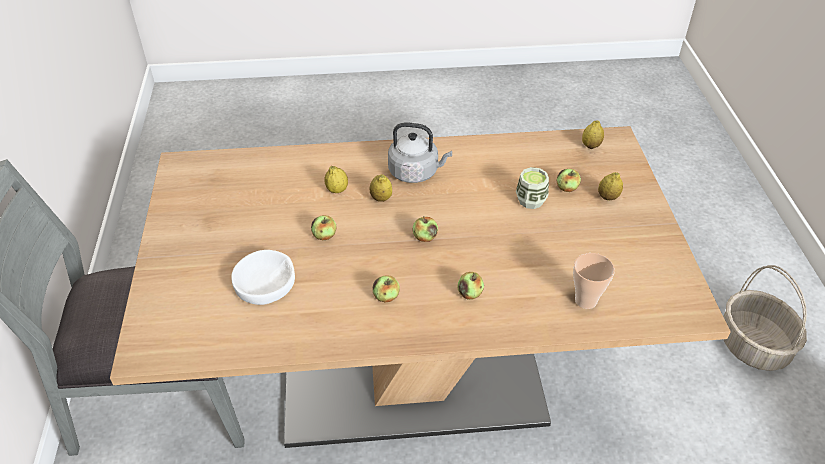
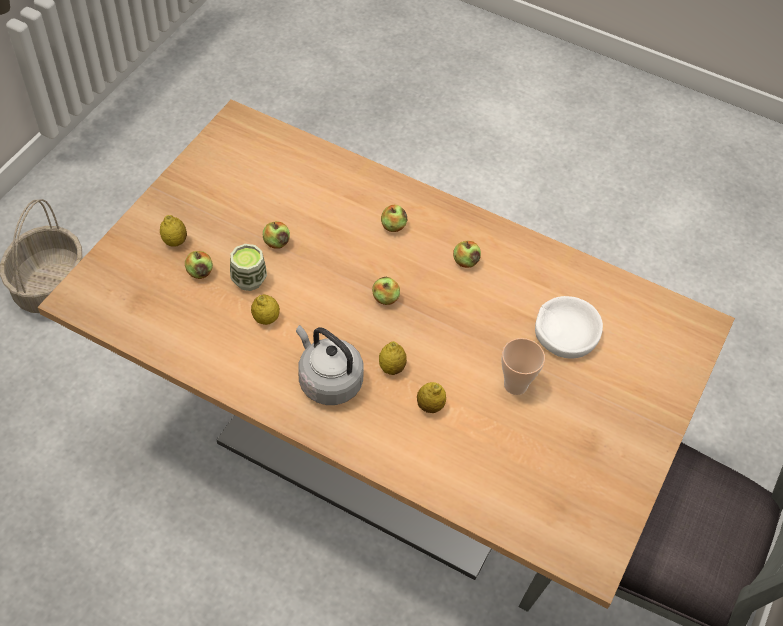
camera: 150 degrees left, 10 degrees up
apple [311,215,336,240] -> apple moved to [263,221,290,249]
cup [573,253,615,309] -> cup moved to [501,338,545,395]
lemon [582,120,604,149] -> lemon moved to [251,294,280,325]

